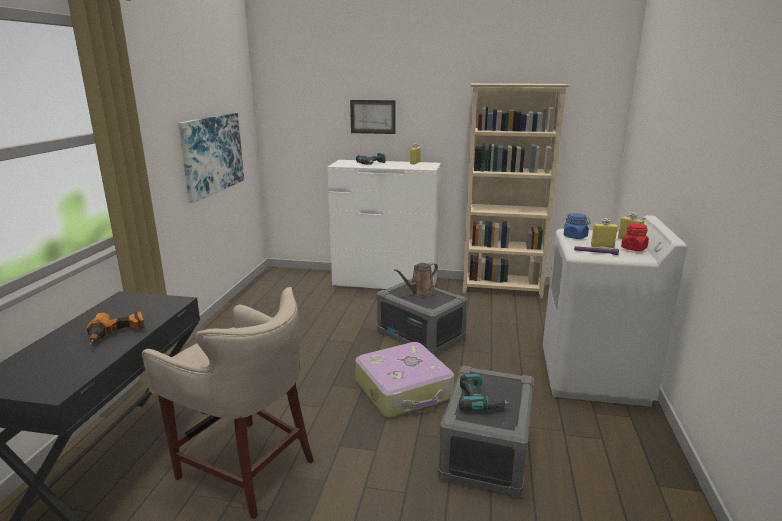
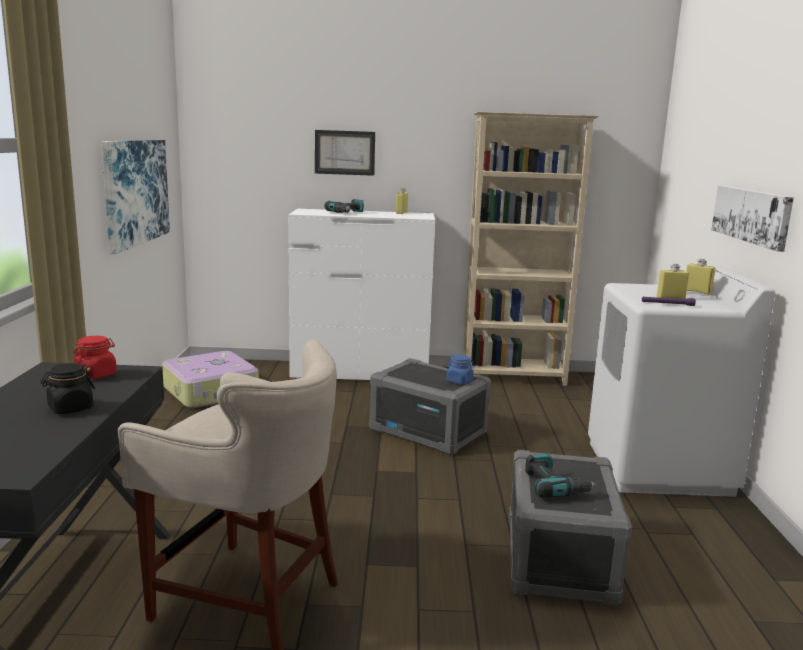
camera: 10 degrees left, 5 degrees down
power drill [87,311,145,346] -> black jar [41,363,95,414]
suitcase [355,342,454,417] -> suitcase moved to [162,351,259,408]
brown watering can [394,262,438,297] -> none
blue jar [563,213,591,239] -> blue jar moved to [447,355,475,384]
red jar [621,223,649,251] -> red jar moved to [73,336,117,379]
none -> picture [711,186,794,252]

